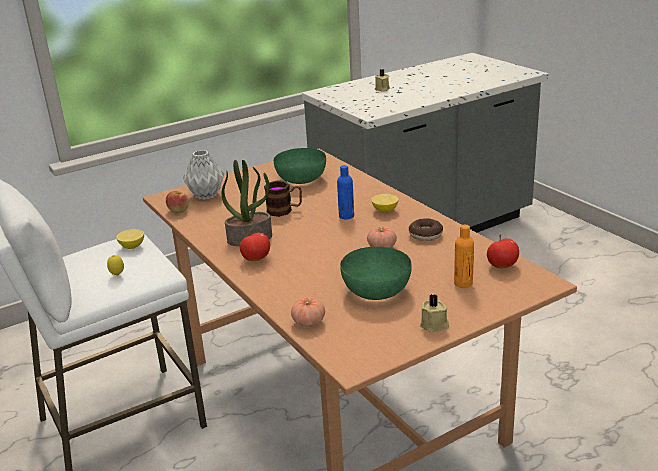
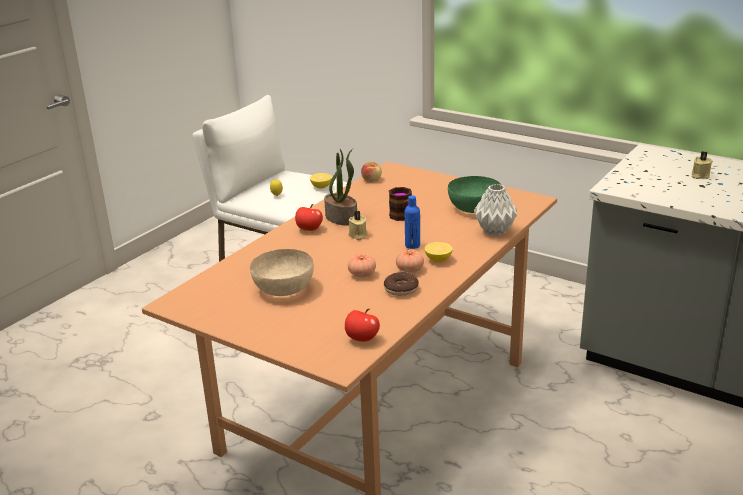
camera: 65 degrees right, 0 degrees up
grey vase [183,150,224,200] -> grey vase moved to [474,184,517,236]
tomato [291,297,325,327] -> tomato moved to [396,250,424,273]
green bowl [340,247,412,300] -> beige bowl [250,249,314,296]
beige candle [420,294,449,333] -> beige candle moved to [348,211,368,240]
orange bottle [454,224,474,288] -> none

